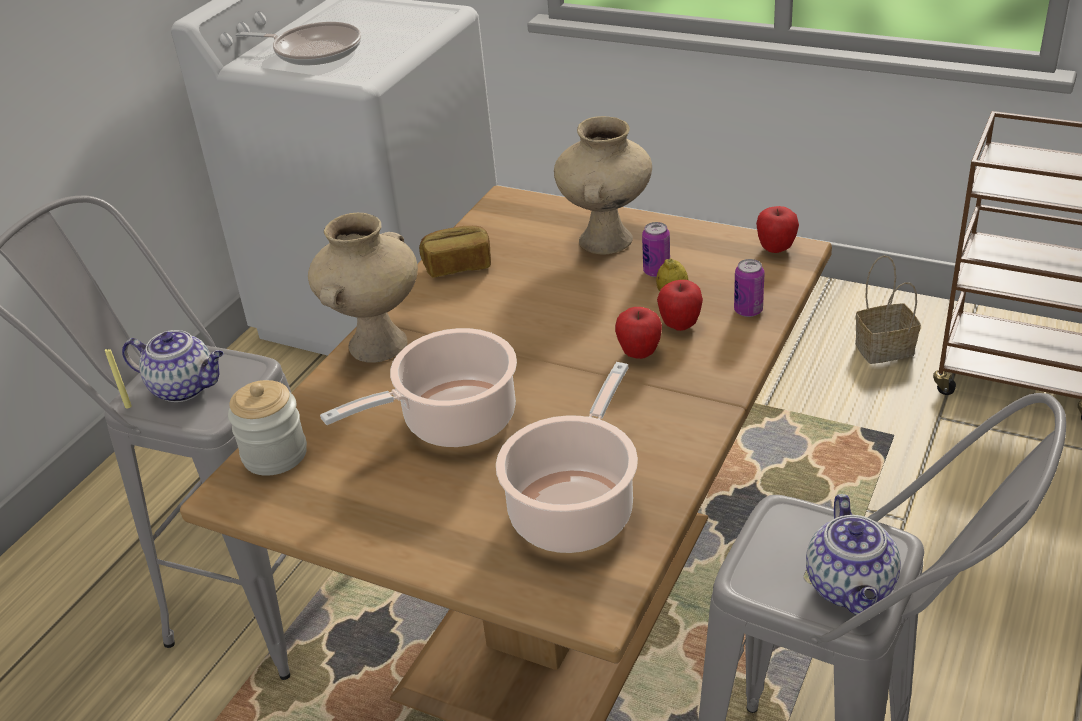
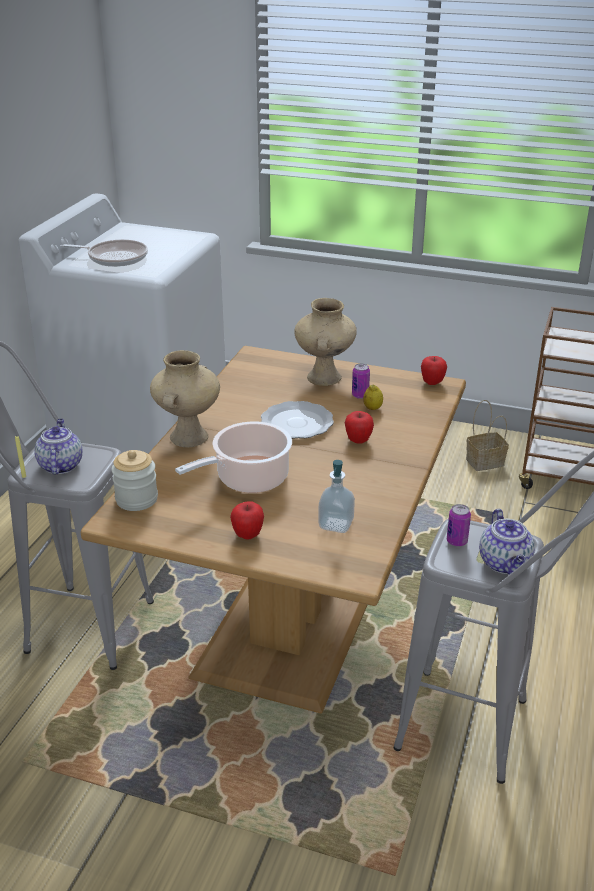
camera: 10 degrees left, 5 degrees down
teapot [122,330,224,402] -> teapot turned 105 degrees counterclockwise [34,419,82,475]
bread [419,226,491,278] -> none
cooking pot [496,362,638,553] -> soap dispenser [318,460,355,533]
apple [657,280,703,331] -> apple moved to [230,502,264,539]
can [734,259,765,317] -> can moved to [447,504,471,547]
none -> plate [261,401,334,439]

